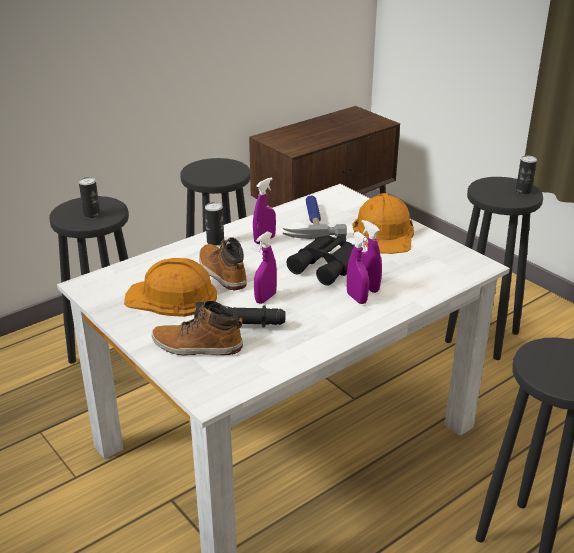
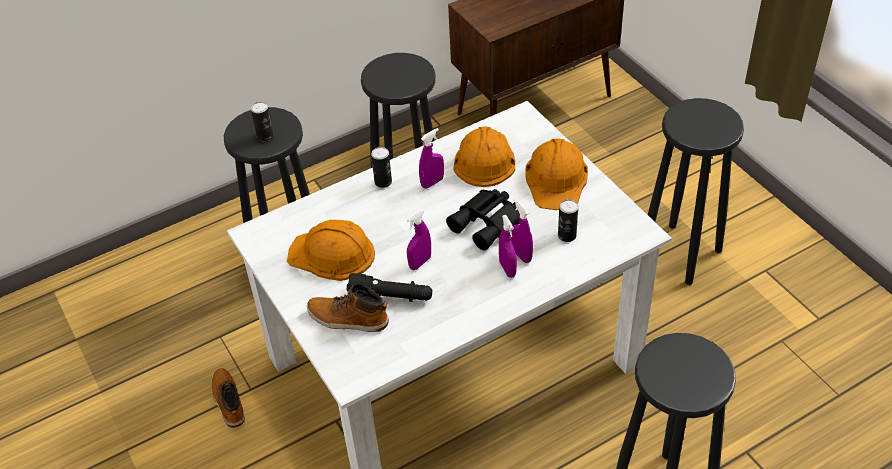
camera: 10 degrees right, 15 degrees up
boot [199,237,247,290] -> boot moved to [211,368,245,428]
hammer [283,195,347,239] -> orange hard hat [454,126,515,187]
can [516,155,537,195] -> can moved to [558,200,578,242]

